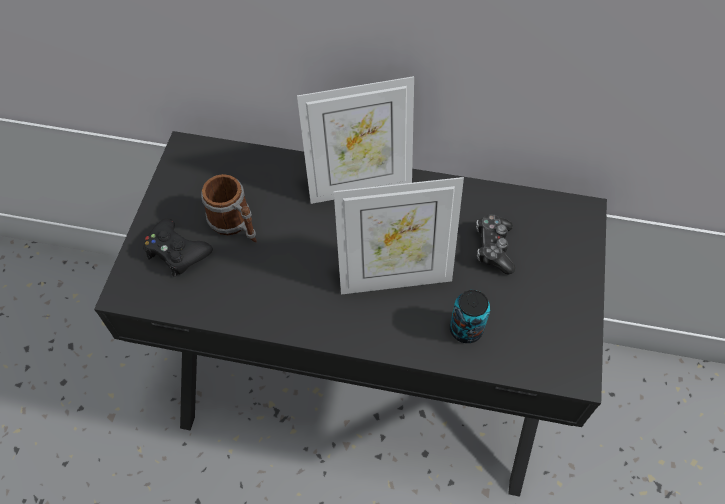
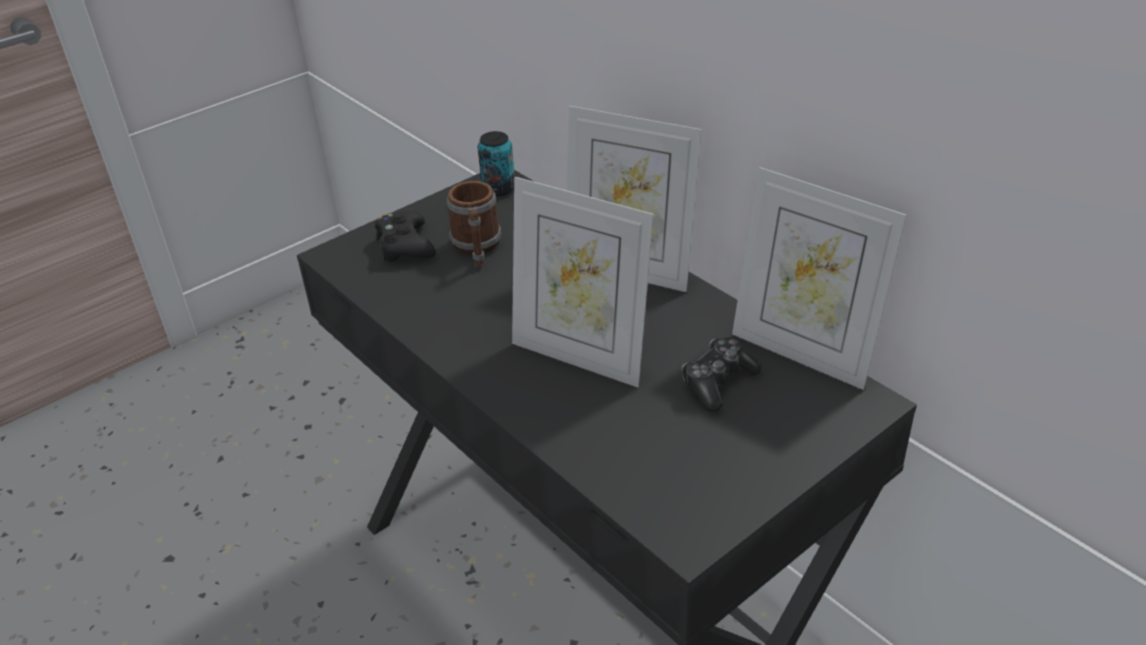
camera: 40 degrees right, 20 degrees down
can [450,290,490,343] -> can moved to [477,131,515,197]
none -> picture frame [732,167,907,390]

